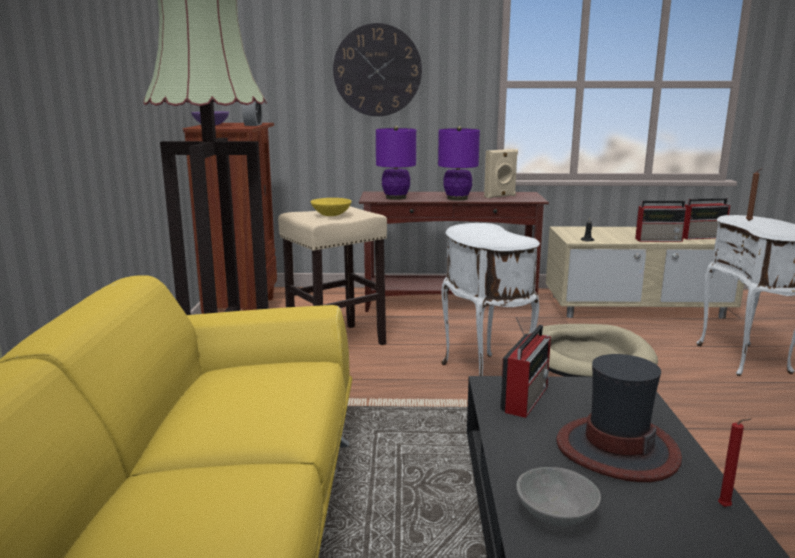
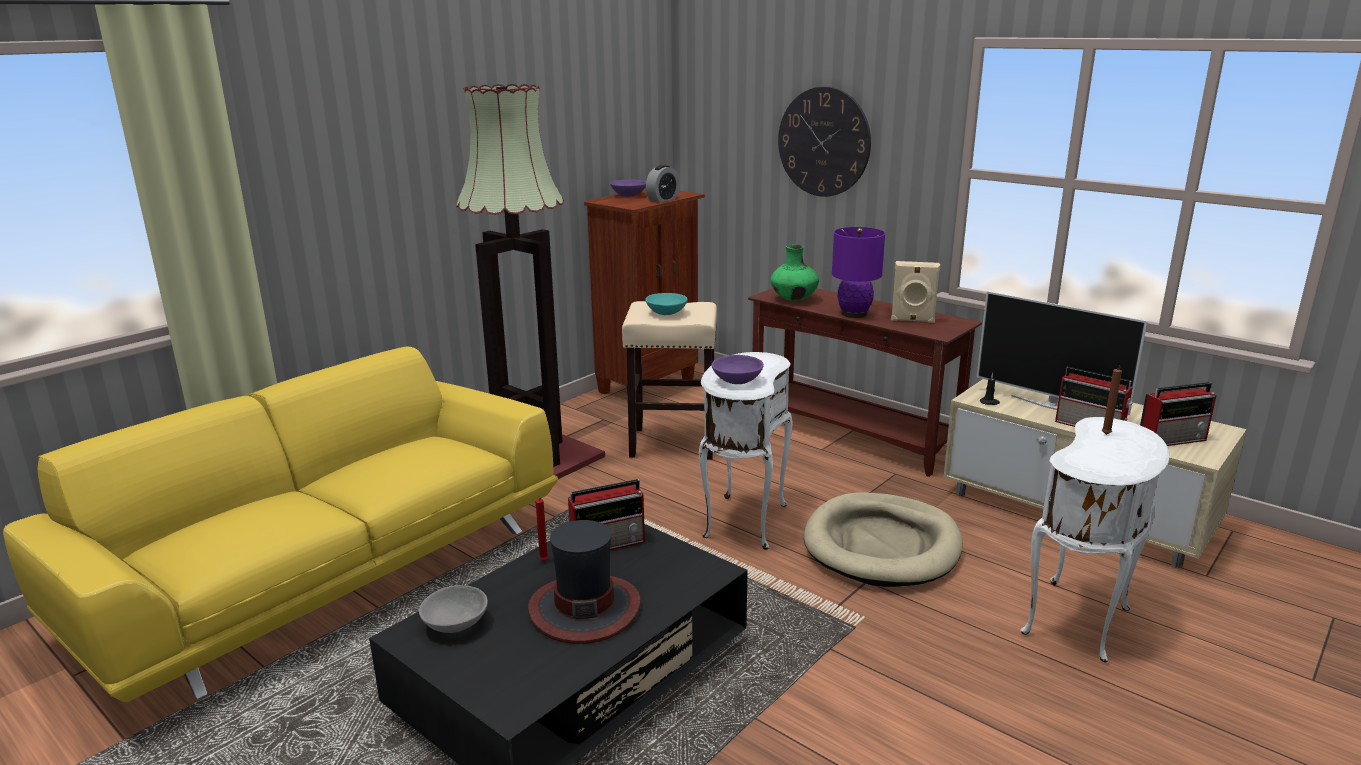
camera: 40 degrees right, 5 degrees up
yellow bowl [311,198,351,216] -> turquoise bowl [645,293,688,315]
purple table lamp [376,126,416,200] -> green vase [770,244,819,301]
radio [683,198,730,240] -> radio turned 45 degrees counterclockwise [1140,382,1217,446]
red candle [718,418,752,507] -> red candle moved to [536,497,548,561]
none -> purple bowl [711,355,764,384]
none -> television [977,291,1147,415]

